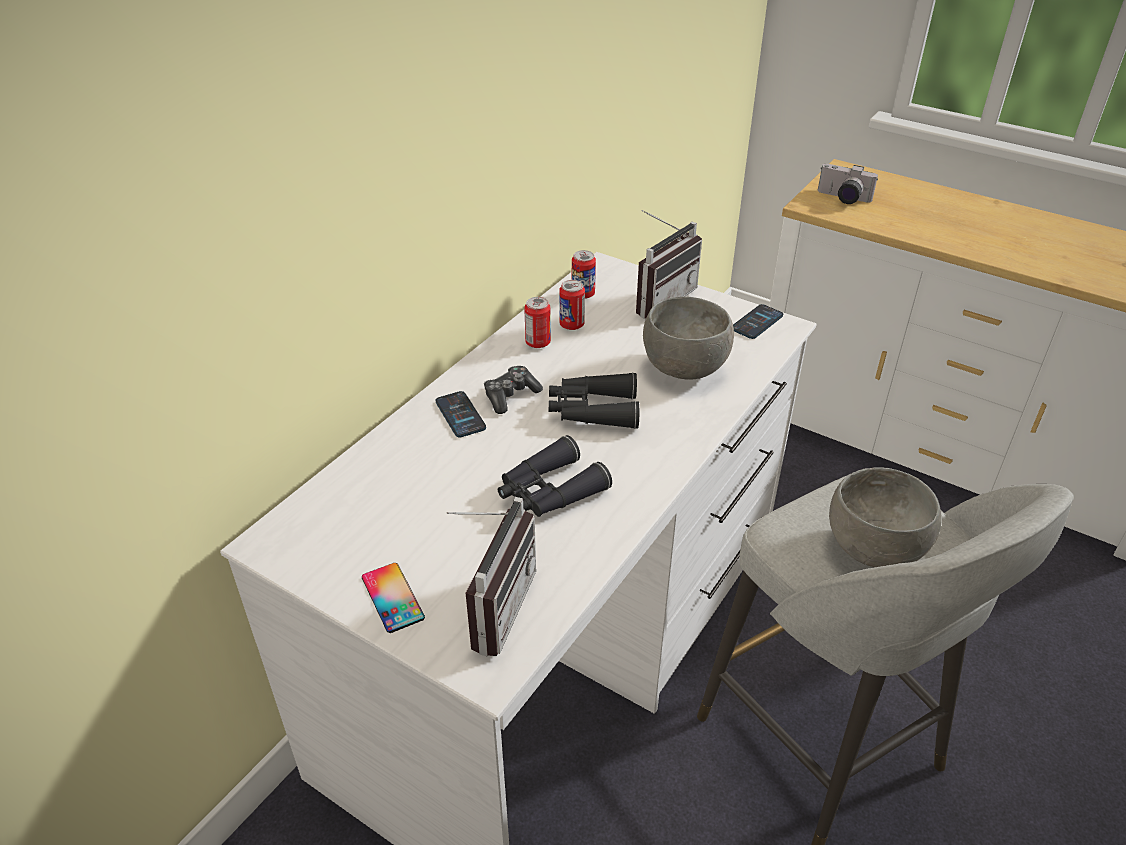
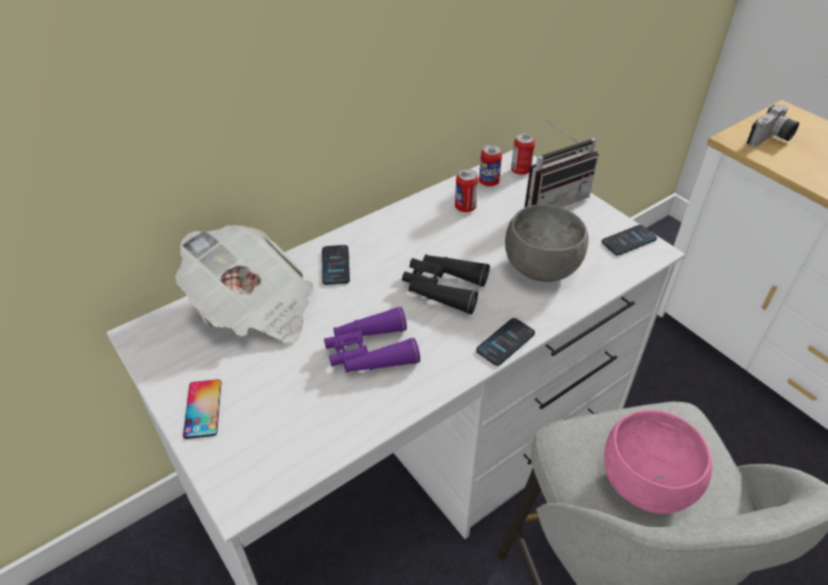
camera: 20 degrees right, 5 degrees up
radio [446,497,536,656] -> none
game controller [484,366,543,414] -> none
black binoculars [498,435,612,517] -> purple binoculars [324,307,420,373]
can [524,297,551,348] -> can moved to [511,133,535,175]
camera [818,164,878,204] -> camera turned 90 degrees counterclockwise [747,104,799,147]
grey bowl [829,467,942,567] -> pink bowl [604,410,712,514]
none -> newspaper [175,225,313,343]
none -> phone [476,318,535,366]

